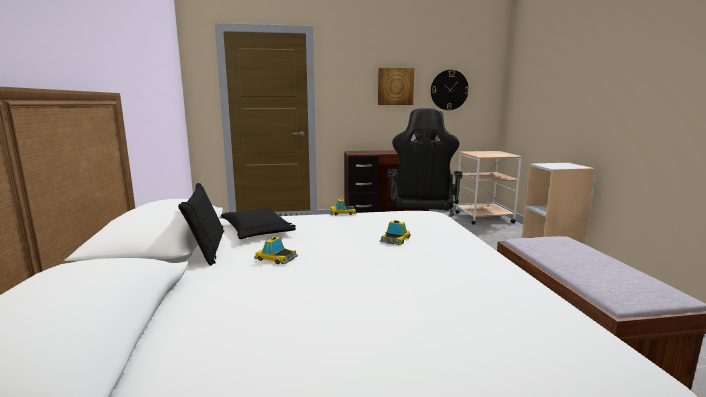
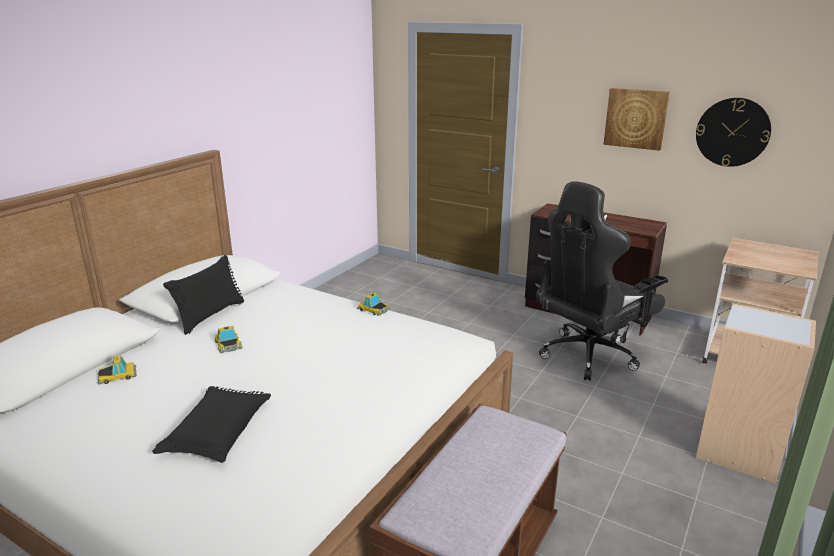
camera: 40 degrees right, 10 degrees up
black pillow [221,207,296,239] -> black pillow moved to [152,386,271,463]
toy car [380,220,411,245] -> toy car moved to [97,355,137,385]

